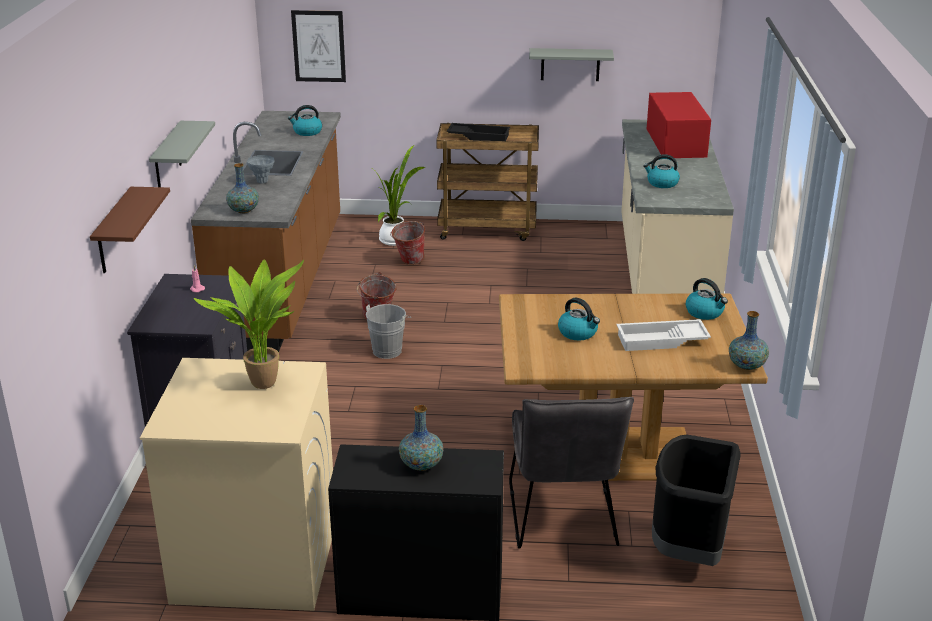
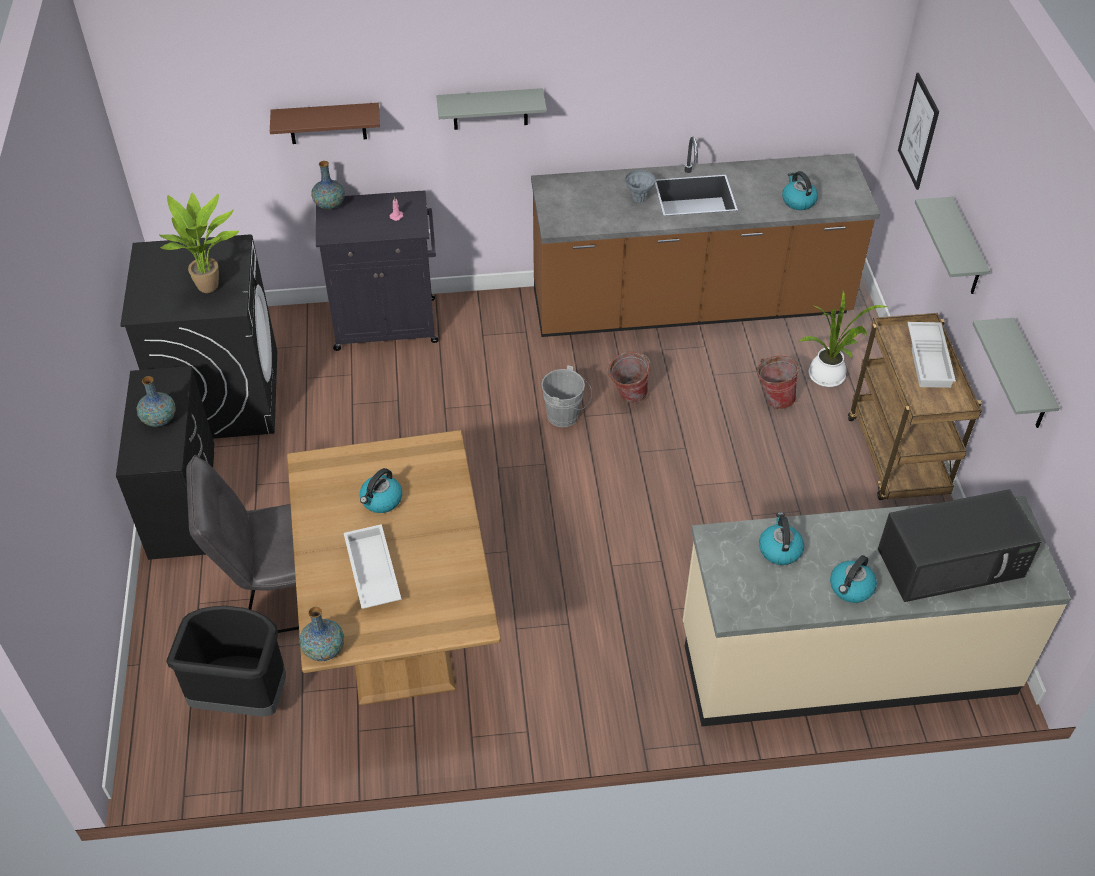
camera: 80 degrees right, 20 degrees up
beige washing machine [140,358,333,611] -> black washing machine [120,234,277,439]
vase [226,163,259,213] -> vase moved to [311,161,345,210]
black tray [447,123,510,141] -> white tray [907,322,956,388]
red microwave [647,92,711,158] -> black microwave [878,489,1042,602]
kettle [686,278,728,320] -> kettle moved to [830,555,877,603]
none -> grey shelf [915,197,990,294]

